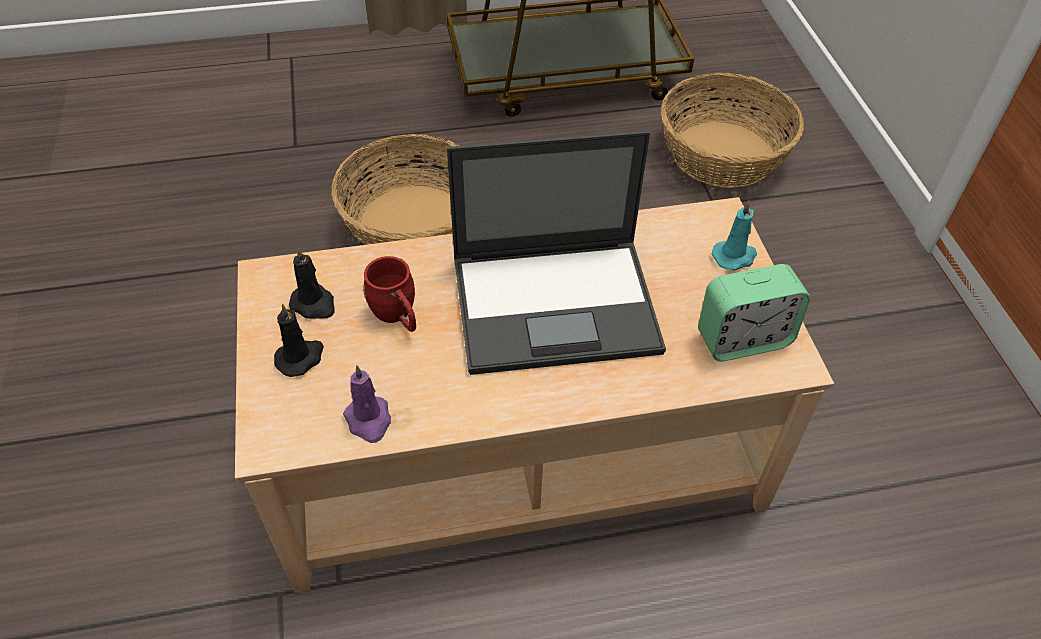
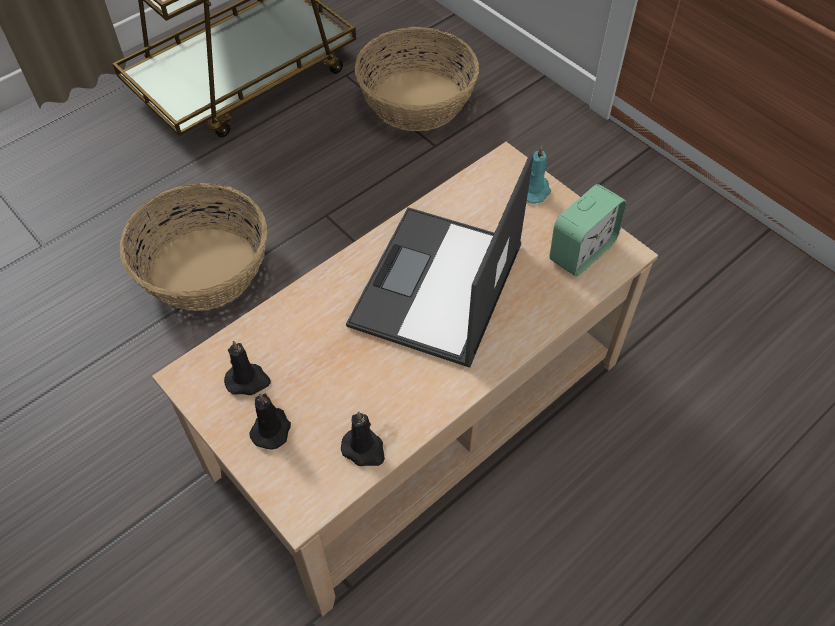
camera: 30 degrees left, 5 degrees up
purple candle [343,365,391,443] -> black candle [341,411,385,466]
red mug [363,256,416,332] -> none
laptop [447,131,666,375] -> laptop turned 150 degrees clockwise [346,154,533,368]

